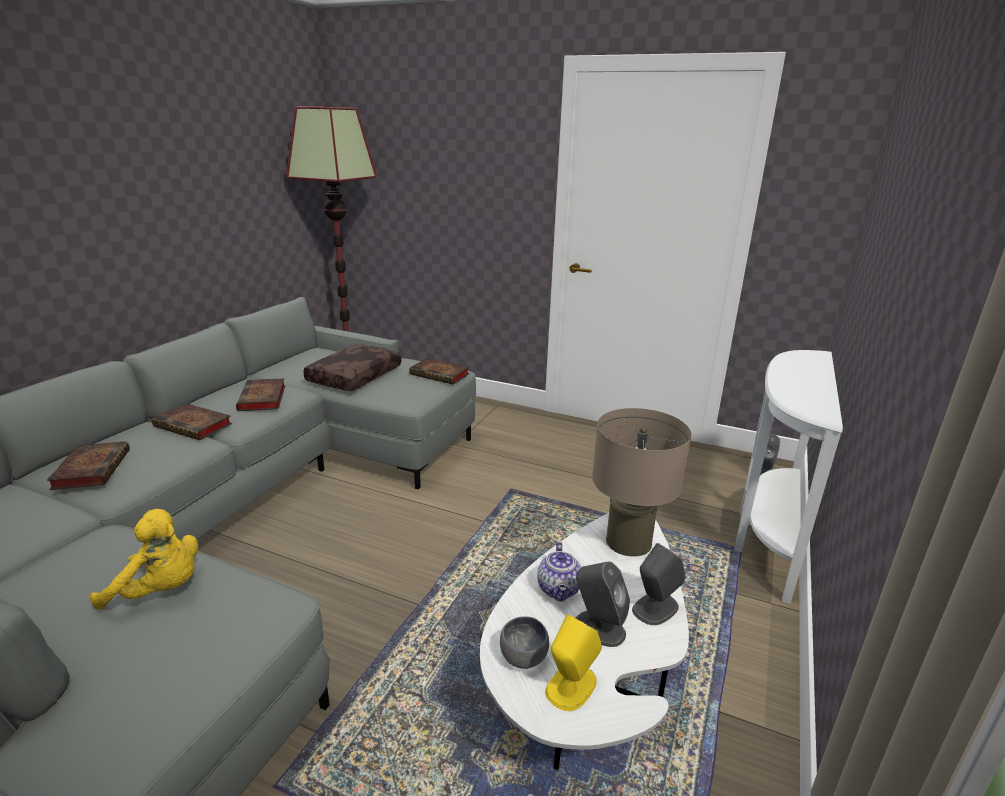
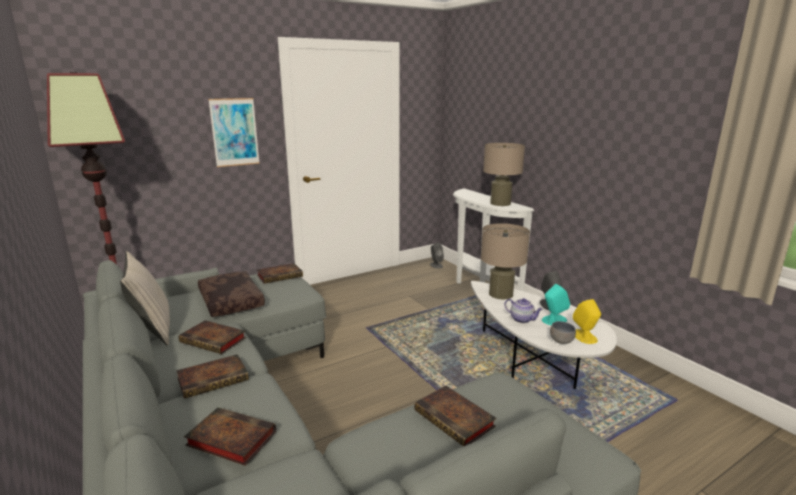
camera: 55 degrees left, 5 degrees down
yellow plush toy [90,509,198,610] -> book [415,386,496,446]
grey speaker [576,562,630,647] -> turquoise speaker [542,284,570,325]
none -> beige pillow [120,251,170,346]
none -> picture [208,98,260,167]
none -> beige table lamp [483,143,525,206]

